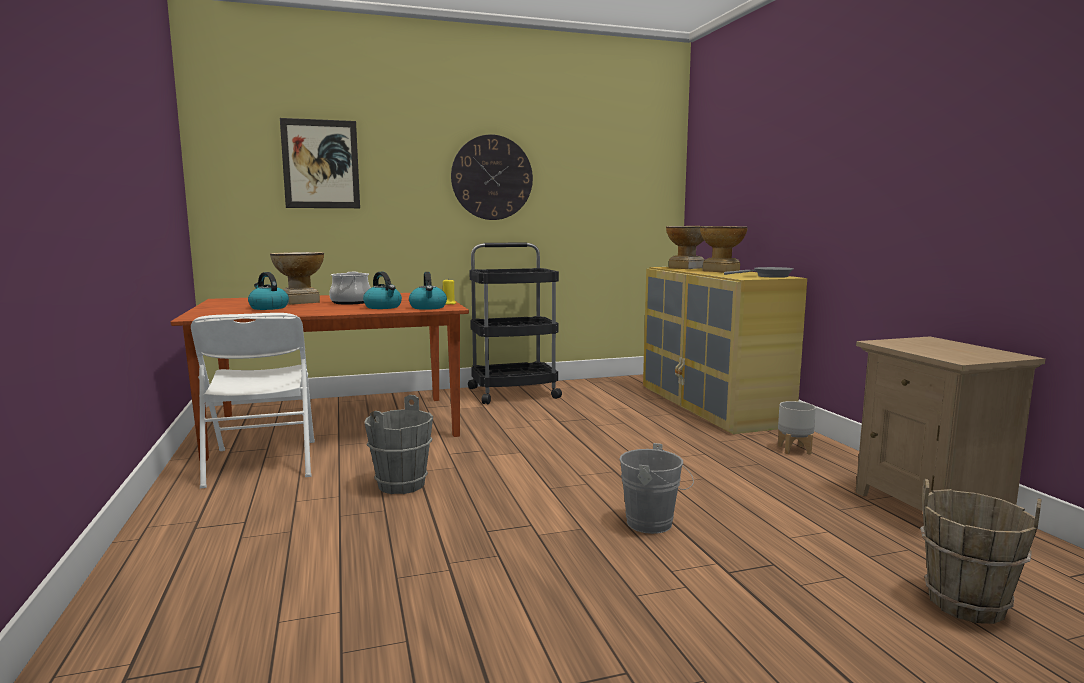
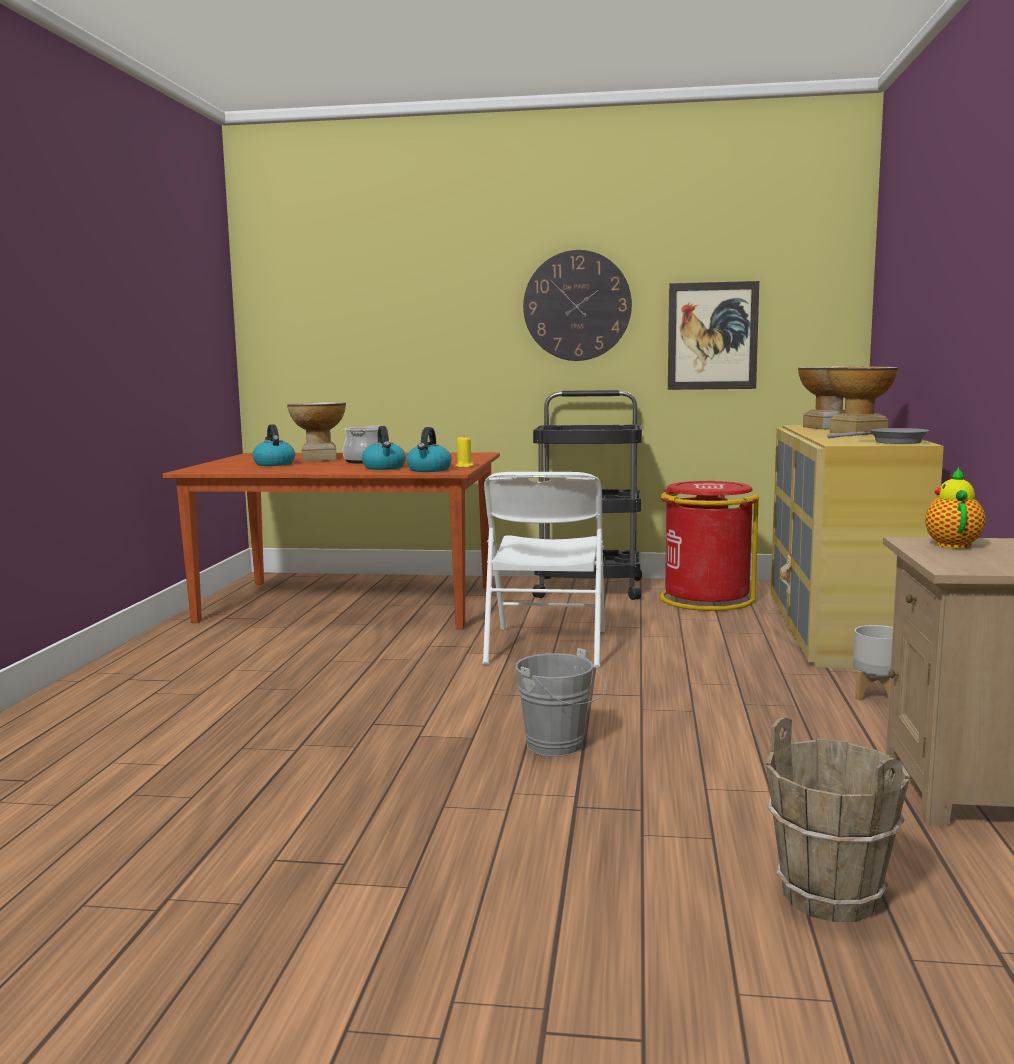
camera: 25 degrees right, 0 degrees up
white chair [191,313,315,488] -> white chair moved to [482,472,605,668]
picture [280,118,360,208] -> picture moved to [668,281,759,390]
grey bucket [364,395,433,494] -> none
none -> red trash can [660,481,760,611]
none -> teapot [925,467,986,549]

